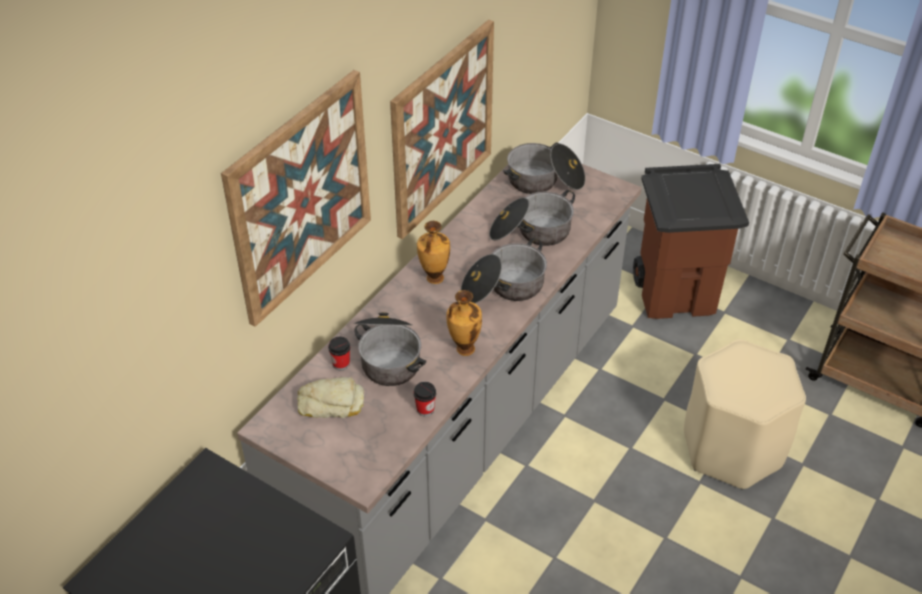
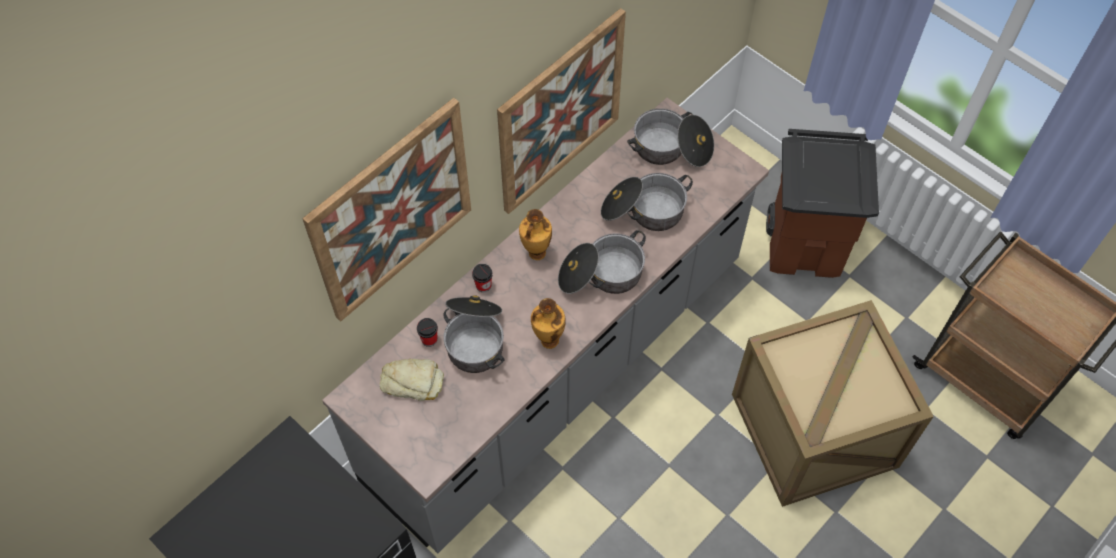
camera: 10 degrees right, 15 degrees up
cup [414,382,436,416] -> cup moved to [472,264,493,292]
beige stool [684,339,806,490] -> crate [732,300,934,507]

